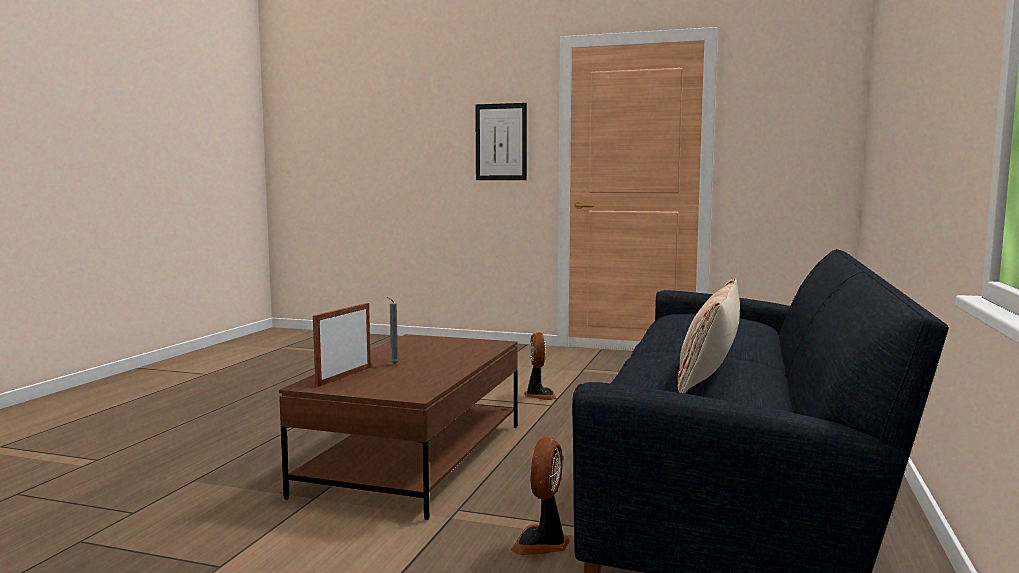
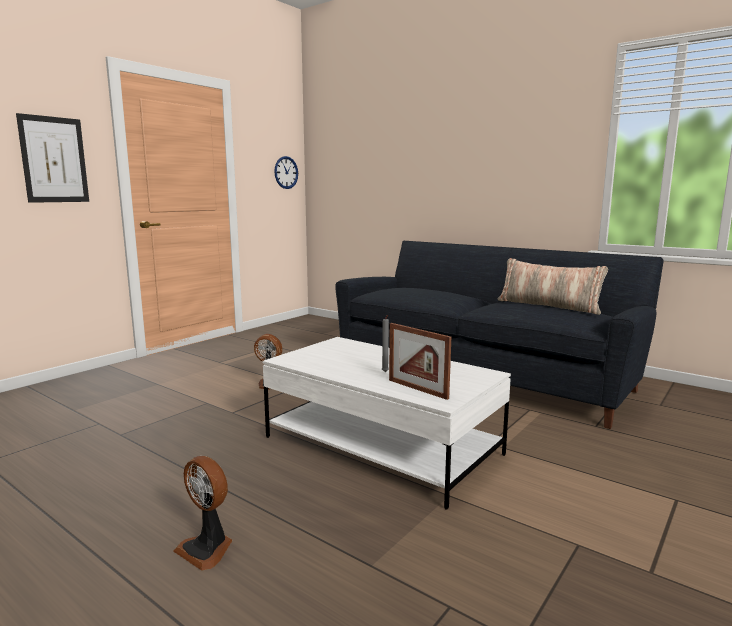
camera: 70 degrees left, 5 degrees up
brown coffee table [279,334,518,520] -> white coffee table [262,337,511,510]
fan [511,437,570,555] -> fan moved to [173,456,233,571]
none -> wall clock [274,156,298,189]

